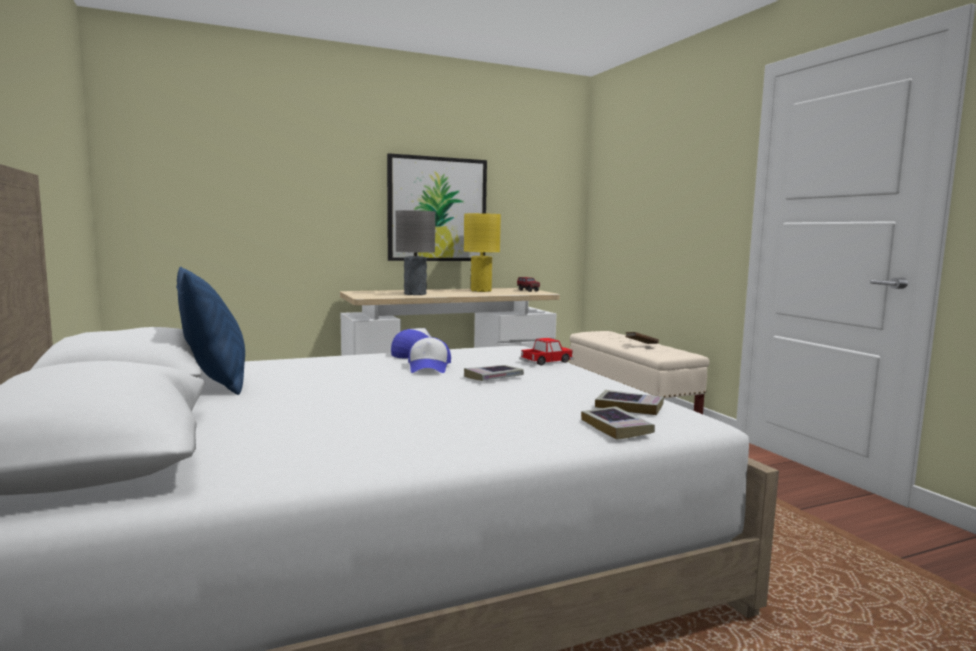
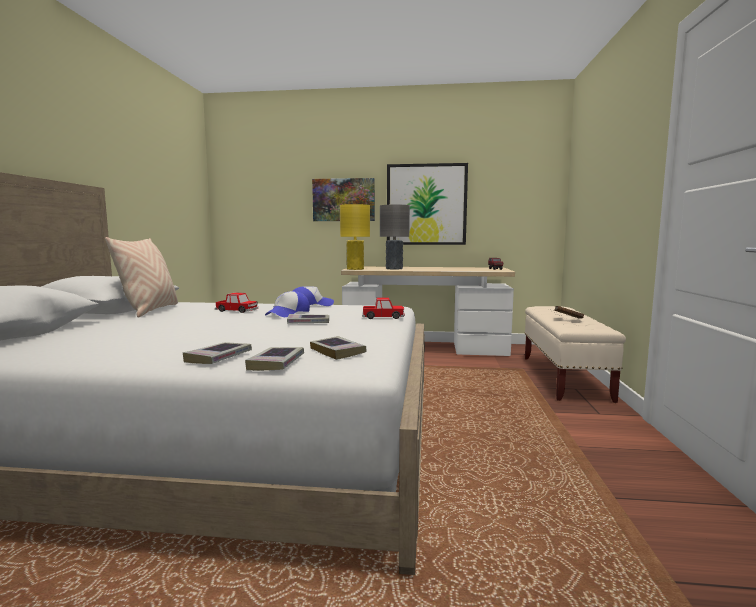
camera: 30 degrees right, 0 degrees up
blue pillow [176,266,245,395] -> beige pillow [105,237,178,318]
yellow table lamp [464,213,501,292] -> yellow table lamp moved to [340,204,370,270]
none -> book [183,342,252,364]
none -> toy car [215,293,258,313]
none -> picture [312,178,375,221]

